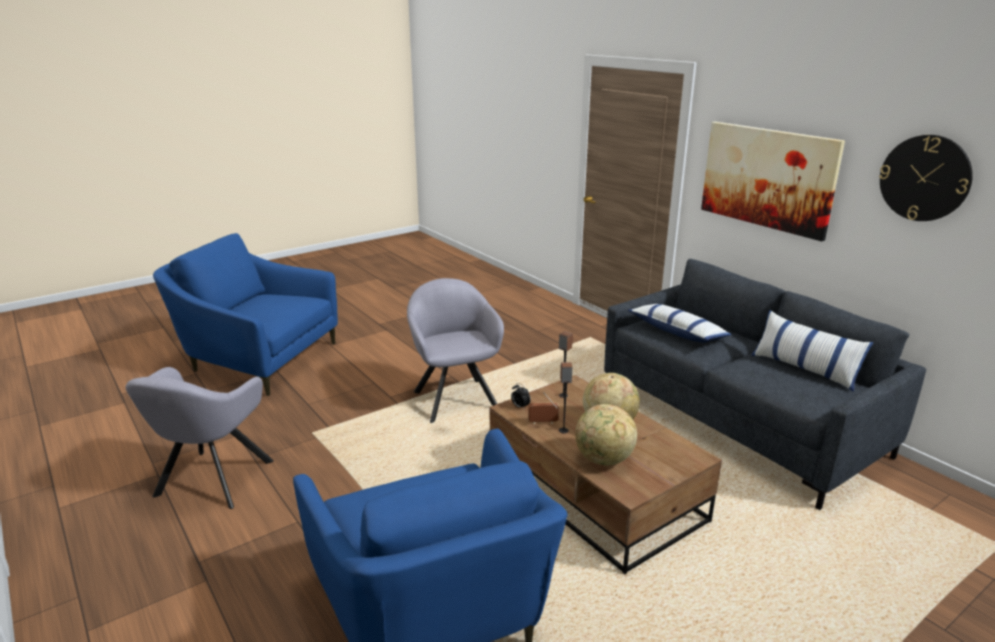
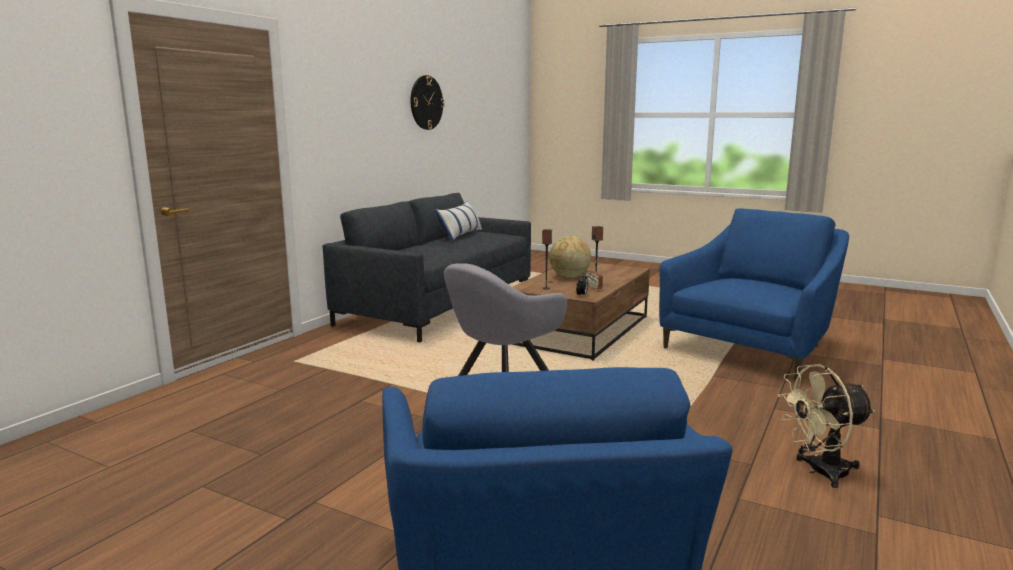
camera: 115 degrees left, 10 degrees down
grey armchair [125,367,274,509] -> beige fan [778,364,875,488]
globe [575,404,637,465] -> none
pillow [628,304,732,343] -> none
picture [701,122,845,241] -> none

